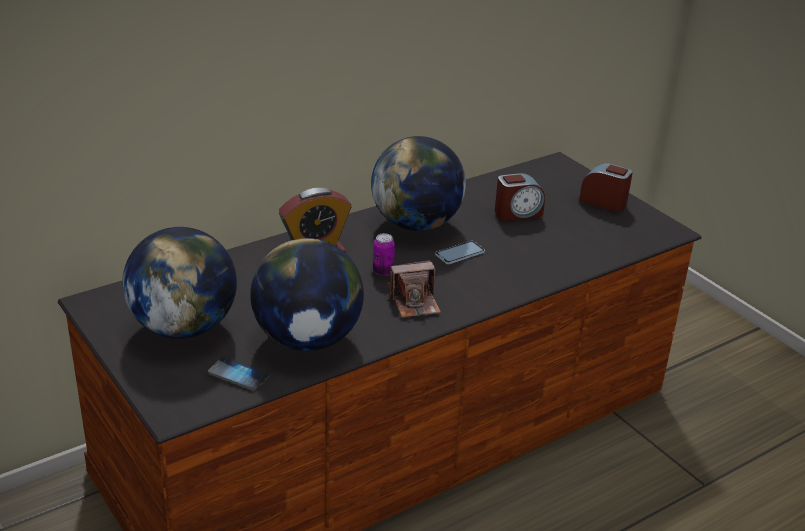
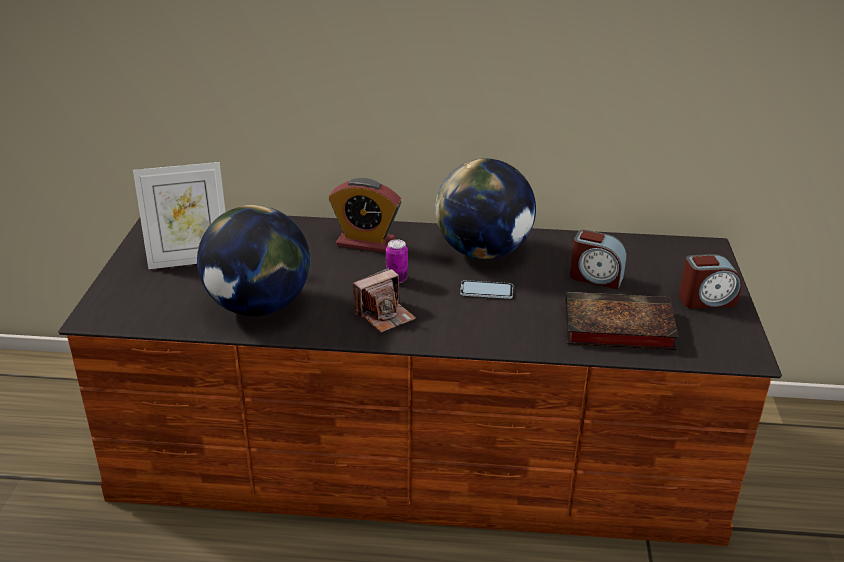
camera: 40 degrees right, 0 degrees up
globe [122,227,237,339] -> picture frame [133,162,225,269]
phone [207,357,270,391] -> none
camera [389,260,441,317] -> camera turned 60 degrees counterclockwise [353,268,416,333]
alarm clock [579,163,633,212] -> alarm clock turned 105 degrees clockwise [679,254,742,309]
none -> book [565,292,679,350]

